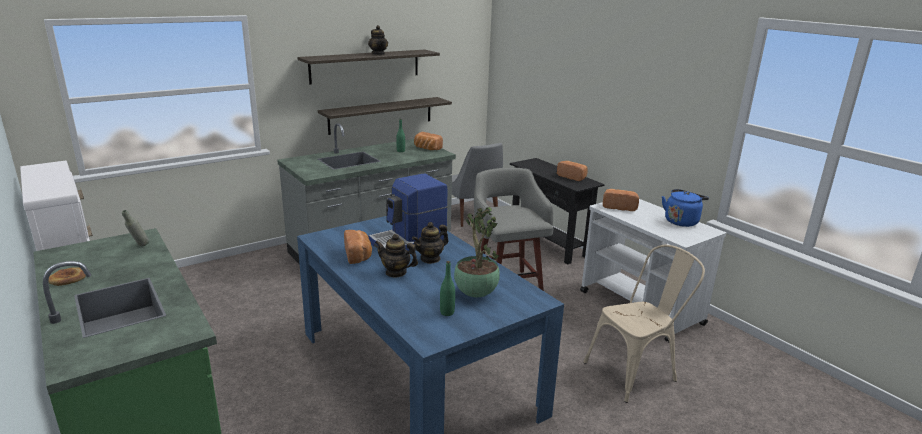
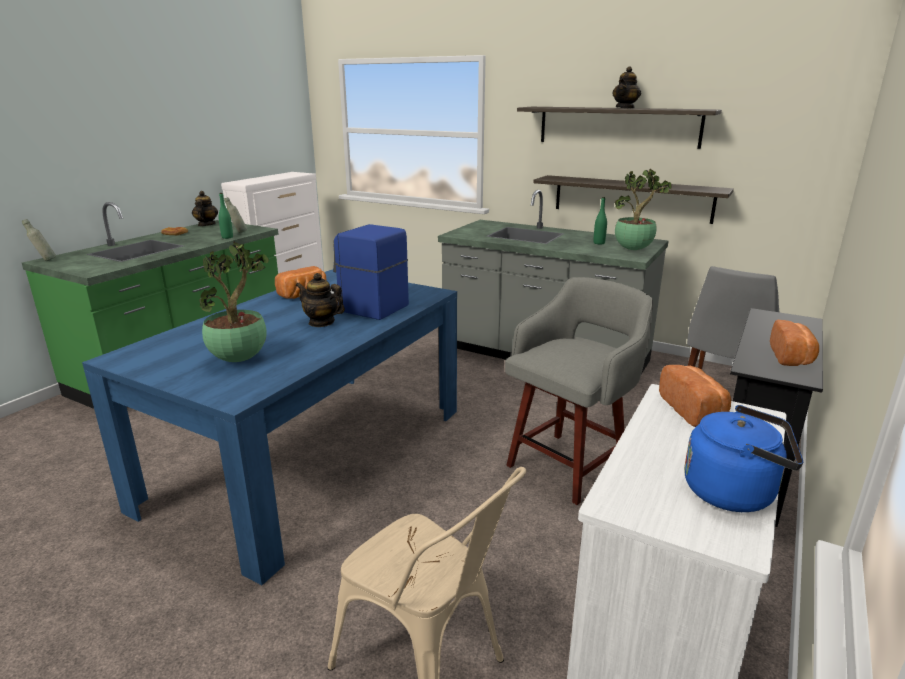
camera: 65 degrees right, 0 degrees up
teapot [375,234,418,278] -> teapot moved to [192,191,218,226]
bread [414,132,443,150] -> potted plant [615,169,672,250]
green bottle [440,261,455,316] -> green bottle moved to [218,193,233,239]
none -> grey bottle [22,219,56,261]

